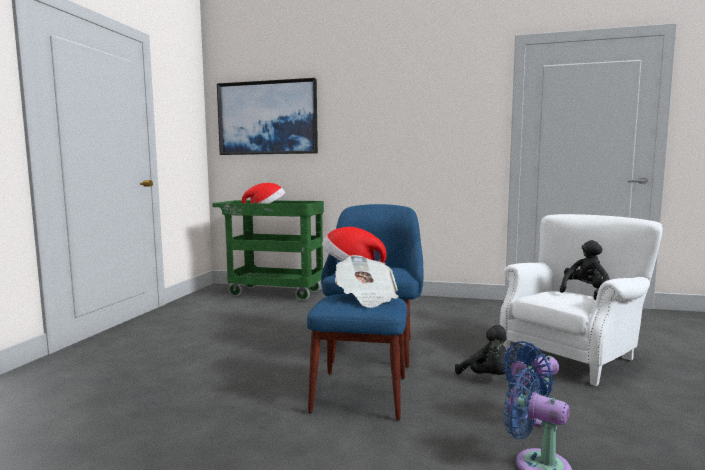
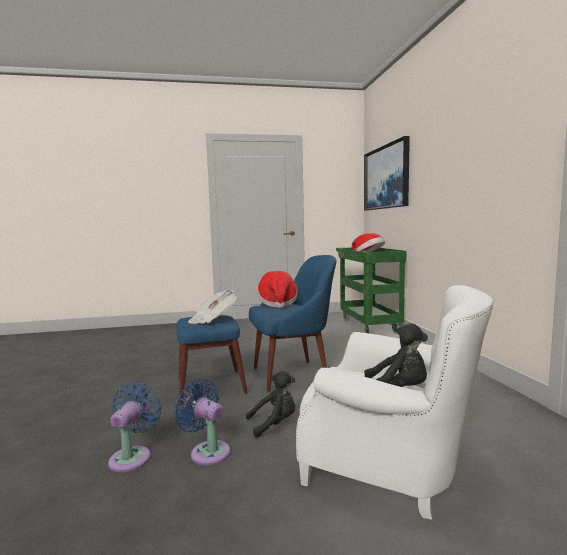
camera: 65 degrees right, 0 degrees up
black plush toy [455,325,513,375] -> black plush toy turned 135 degrees counterclockwise [246,371,296,438]

